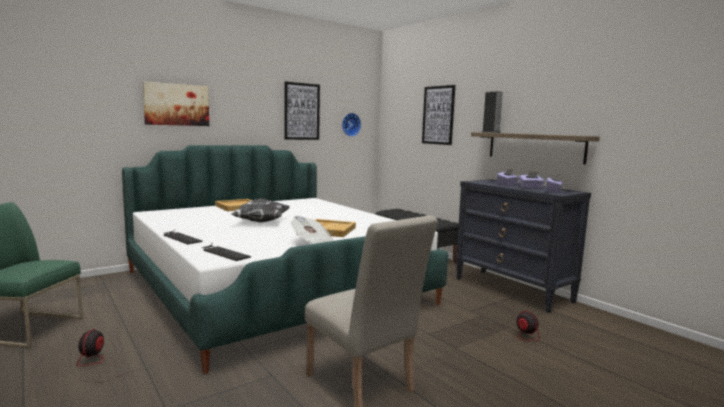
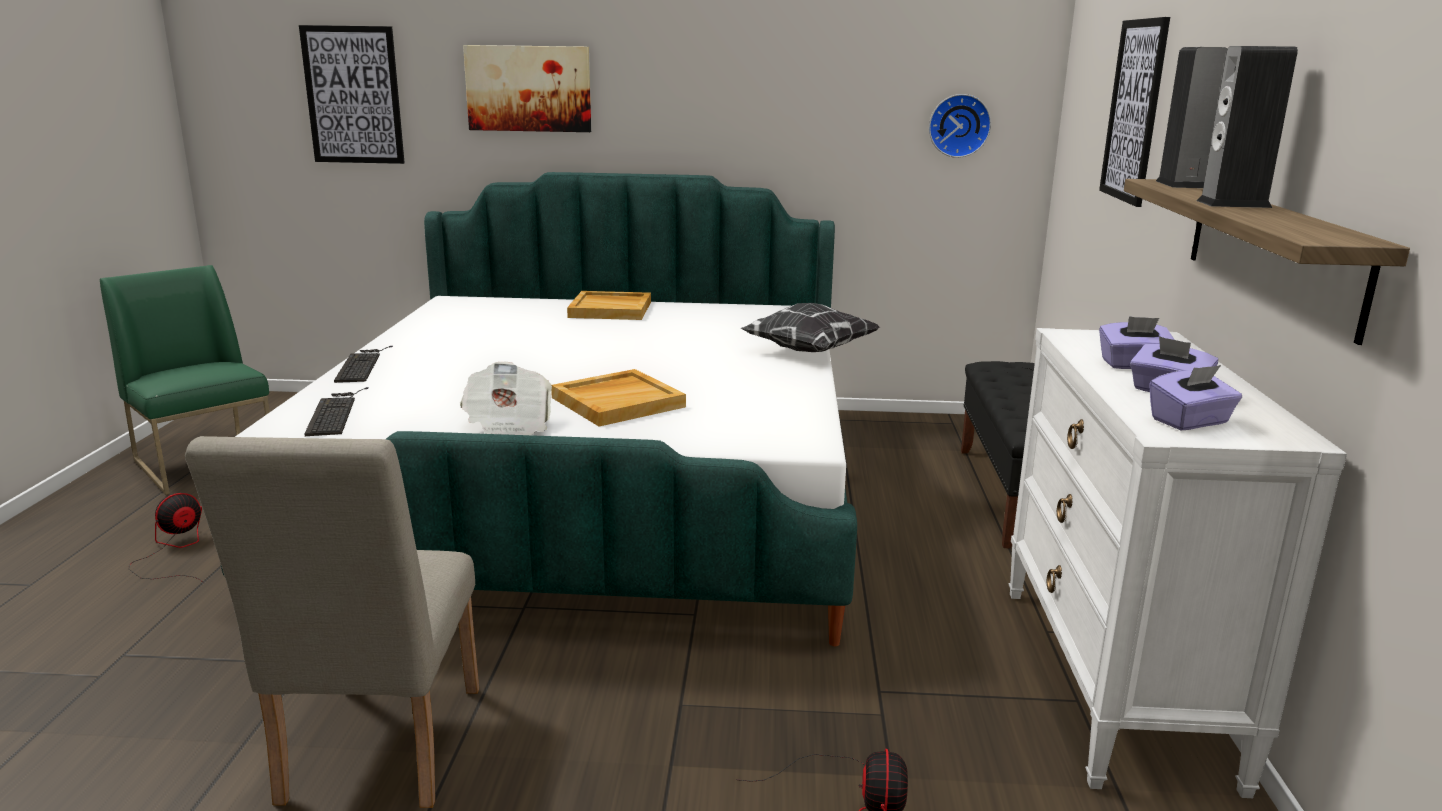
camera: 40 degrees right, 10 degrees up
pillow [230,198,290,223] -> pillow moved to [741,303,881,352]
picture [284,82,320,140] -> picture moved to [299,25,405,164]
black dresser [456,179,591,313] -> white dresser [1009,328,1347,798]
none -> speaker [1196,46,1298,208]

